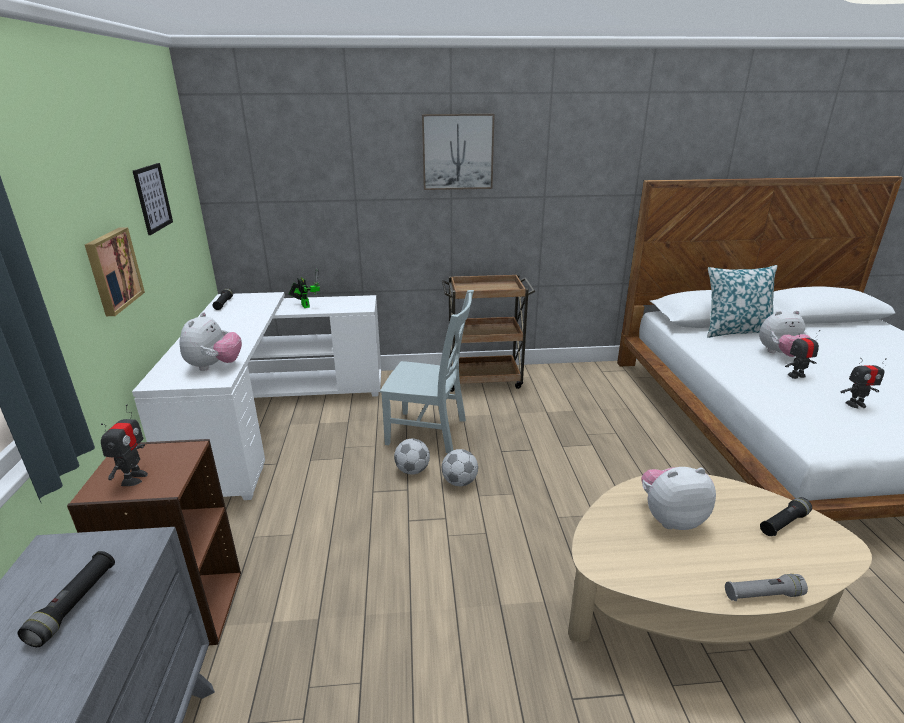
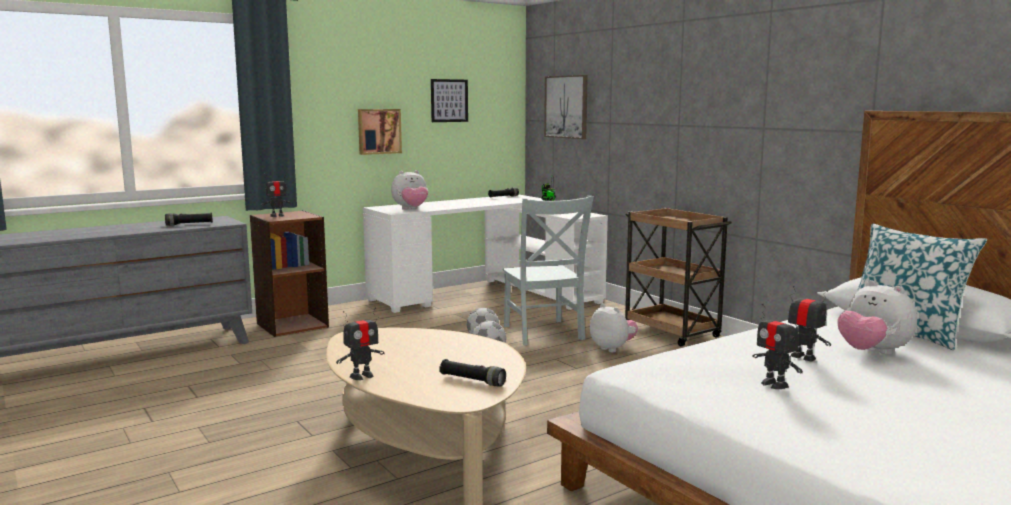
camera: 60 degrees right, 15 degrees down
picture [422,114,495,190] -> picture moved to [544,75,588,139]
plush toy [641,467,716,530] -> plush toy moved to [590,303,638,352]
grey flashlight [725,574,808,601] -> toy robot [336,308,384,380]

